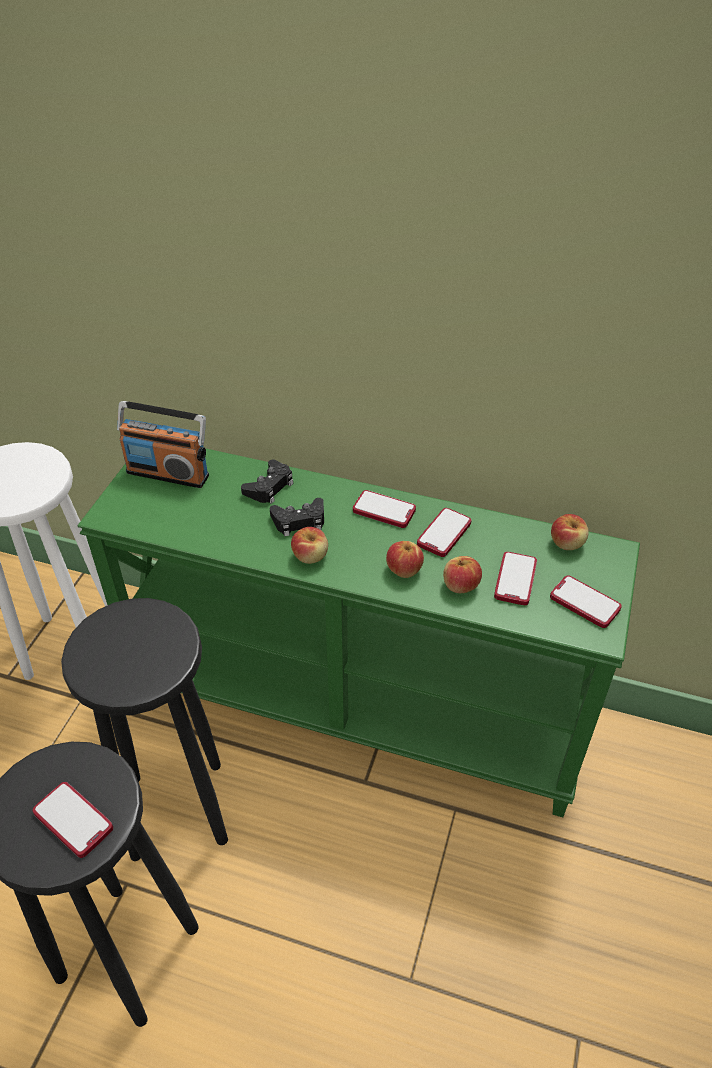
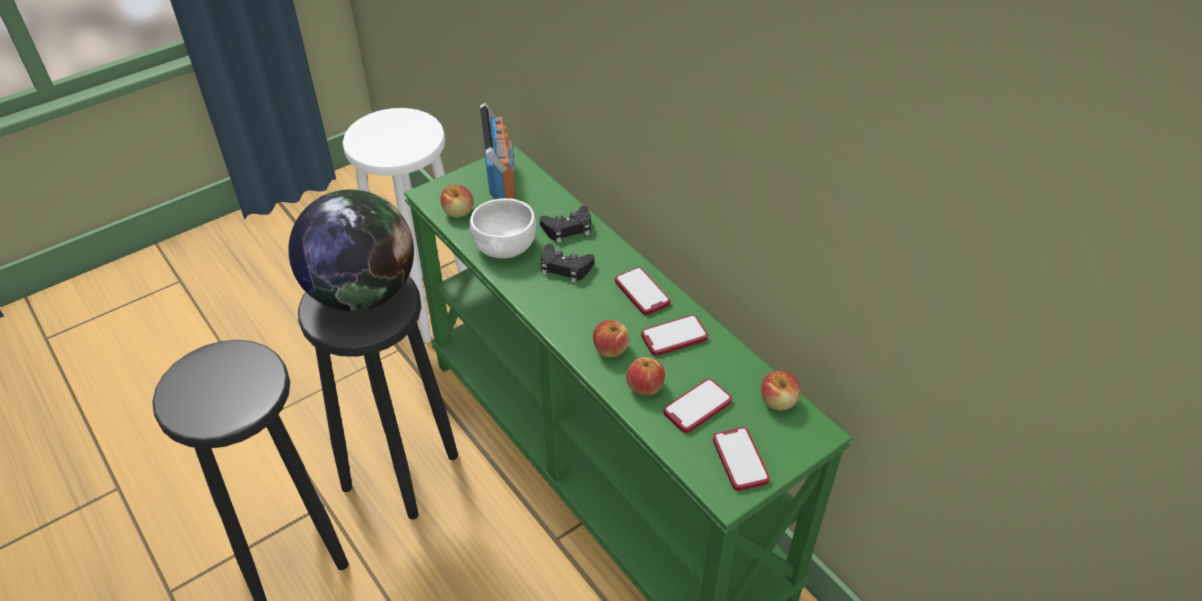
camera: 35 degrees right, 0 degrees up
phone [33,782,113,858] -> none
radio [117,401,209,488] -> radio turned 150 degrees counterclockwise [480,103,517,200]
apple [291,527,328,564] -> apple moved to [441,185,474,218]
none -> globe [288,189,414,311]
none -> white bowl [470,198,536,259]

